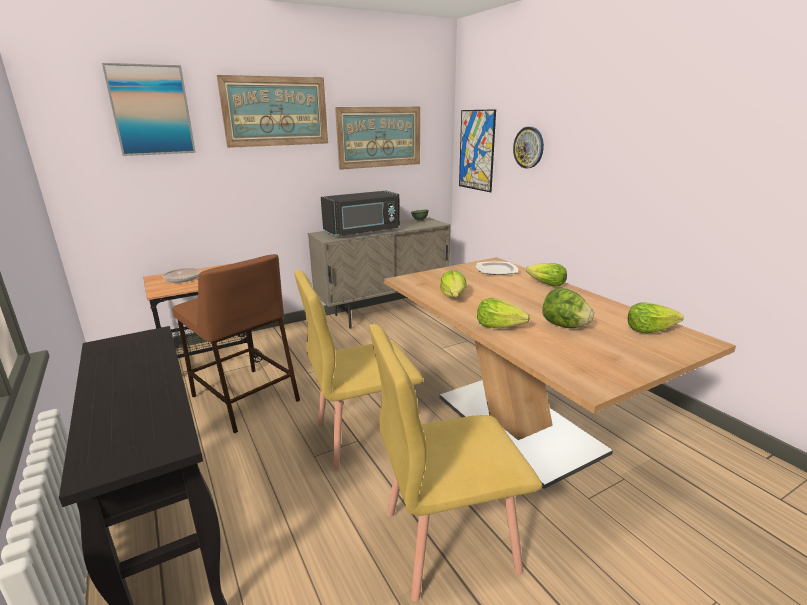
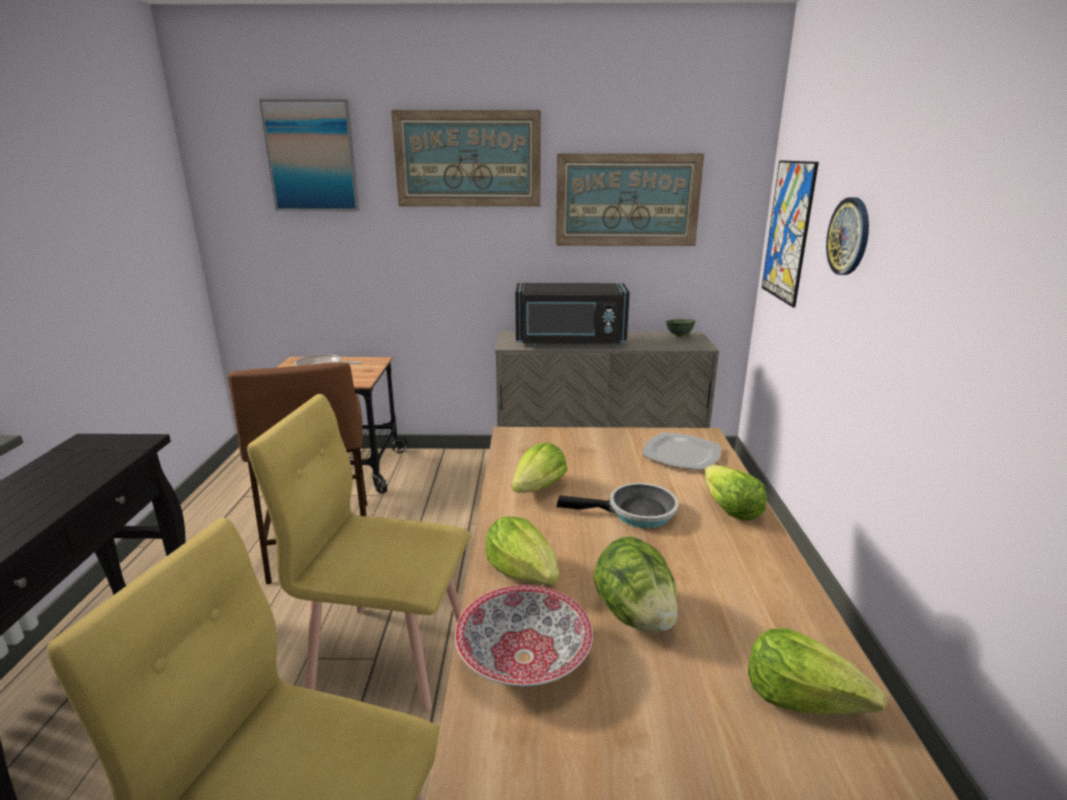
camera: 30 degrees right, 0 degrees up
none -> bowl [455,585,593,687]
none -> frying pan [556,483,679,528]

